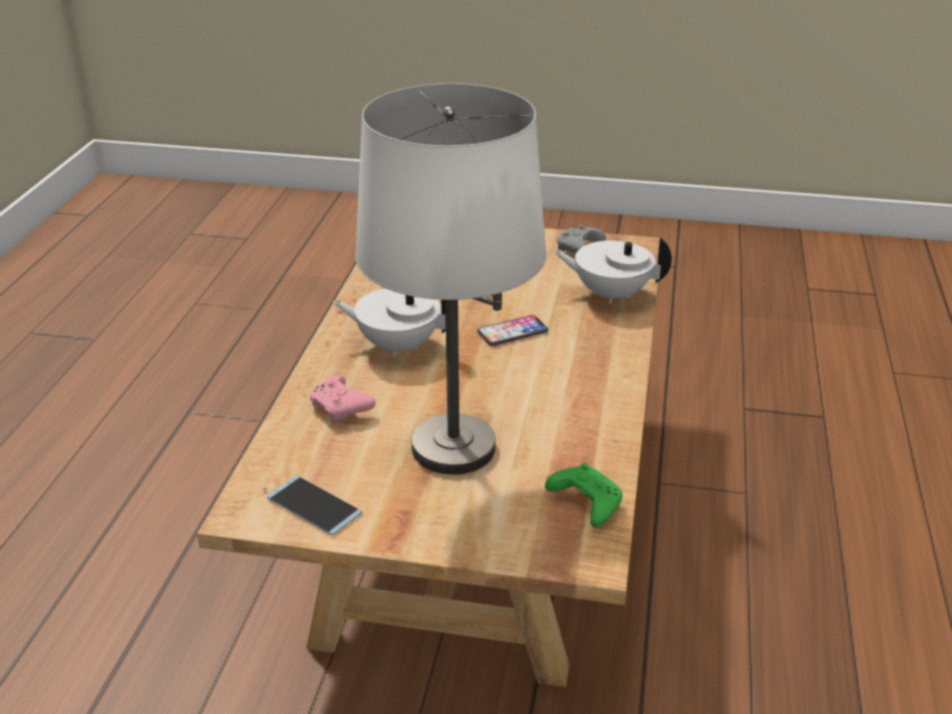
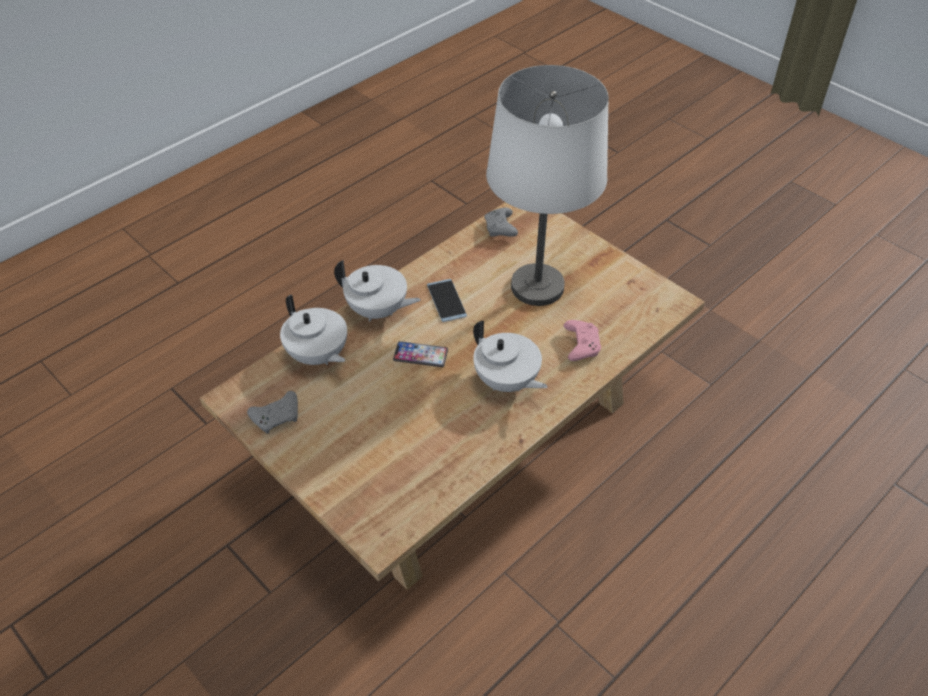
camera: 145 degrees left, 15 degrees up
phone [267,476,363,536] -> phone moved to [427,279,467,322]
green game controller [545,463,622,527] -> grey game controller [484,208,518,237]
none -> white teapot [334,260,421,321]

